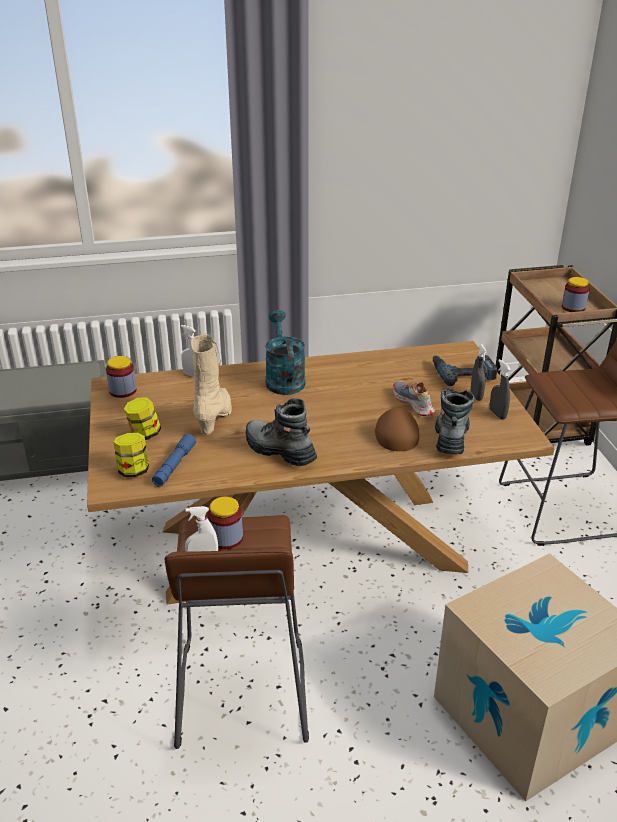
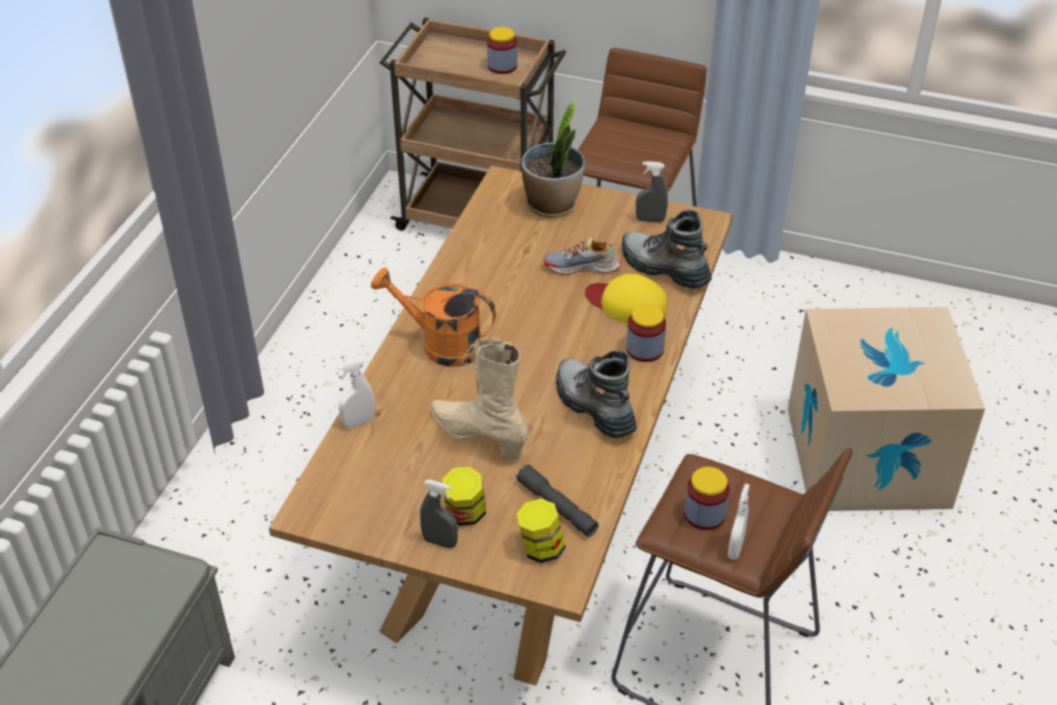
camera: 60 degrees left, 10 degrees up
jar [106,356,137,398] -> jar moved to [626,304,666,362]
blue flashlight [152,434,196,487] -> grey flashlight [516,465,599,537]
boot [246,398,317,466] -> boot turned 75 degrees clockwise [556,351,637,438]
turquoise watering can [265,310,305,395] -> orange watering can [371,268,496,367]
brown cap [375,408,419,451] -> yellow cap [585,274,667,323]
power drill [433,355,498,386] -> potted plant [521,99,585,218]
grey spray bottle [471,344,487,401] -> grey spray bottle moved to [420,480,458,548]

